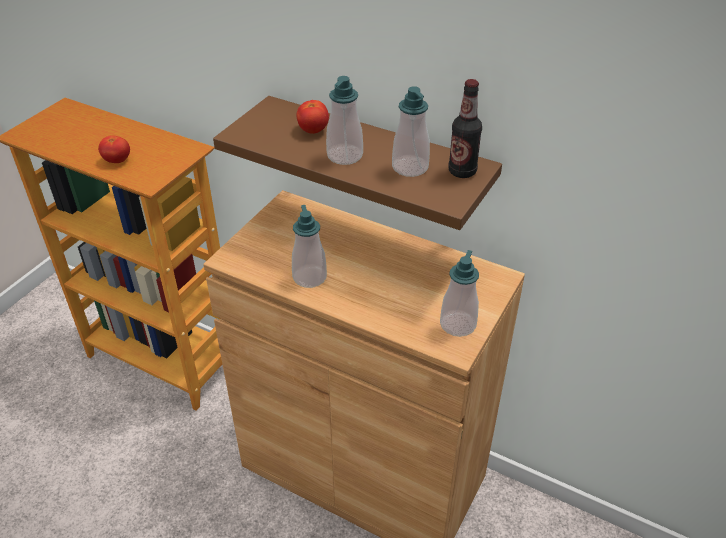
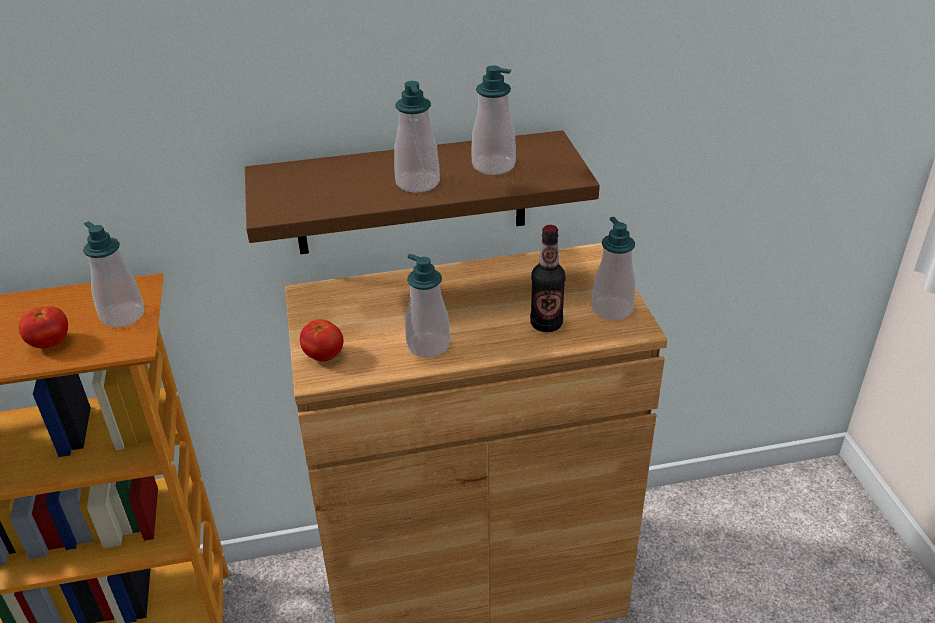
camera: 40 degrees left, 5 degrees down
tomato [296,100,329,134] -> tomato moved to [300,319,344,361]
bottle [448,79,482,178] -> bottle moved to [530,225,565,332]
none -> soap dispenser [83,221,144,328]

